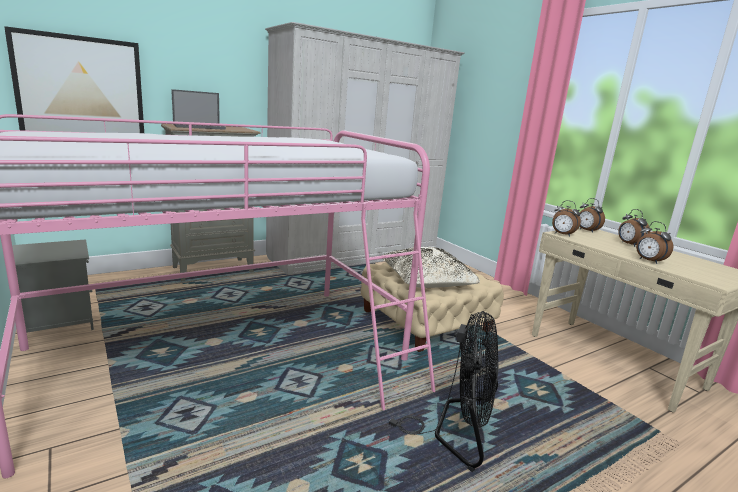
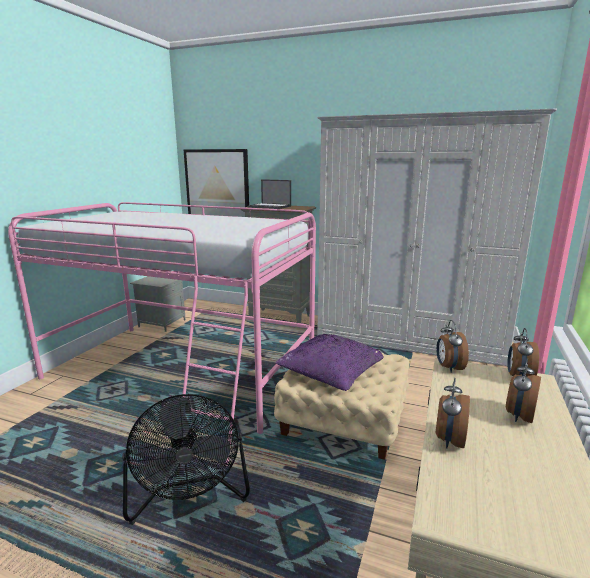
camera: 55 degrees right, 0 degrees up
beige pillow [383,247,480,288] -> purple pillow [276,334,384,391]

